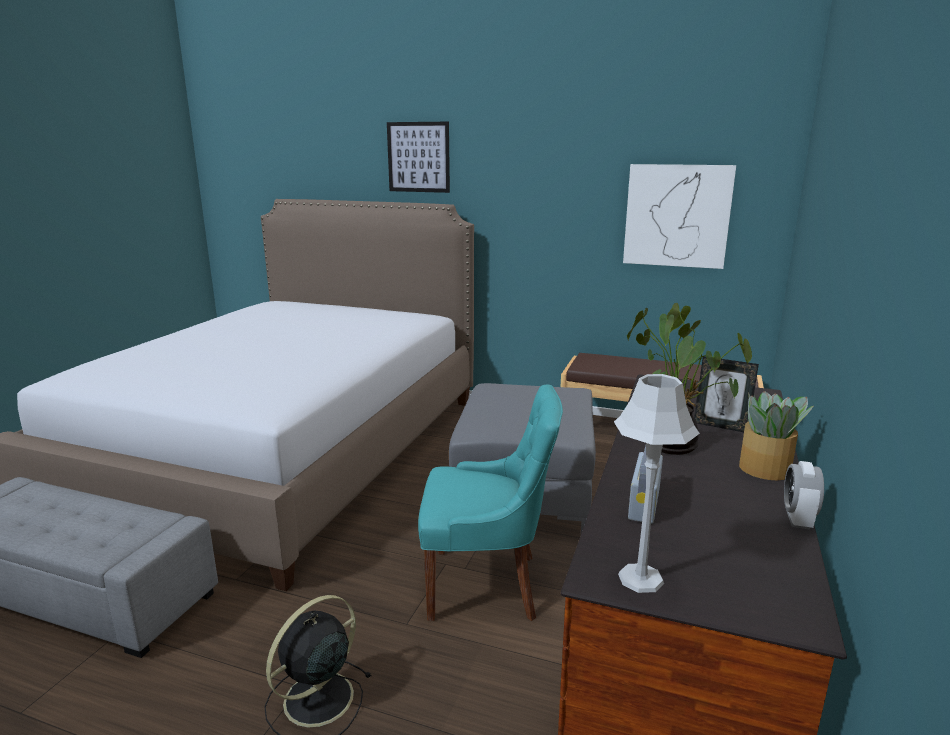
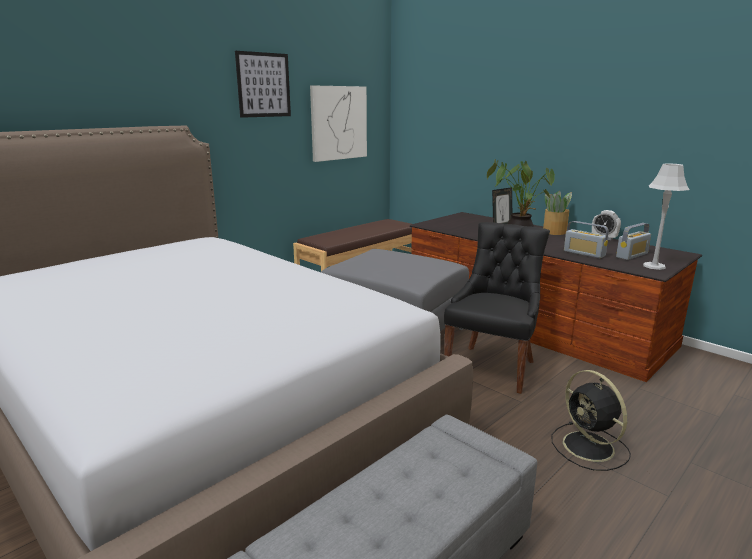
camera: 65 degrees left, 0 degrees up
picture [387,122,450,193] -> picture moved to [235,51,291,118]
turquoise chair [418,385,563,621] -> black chair [444,222,550,394]
none -> radio [616,223,651,260]

